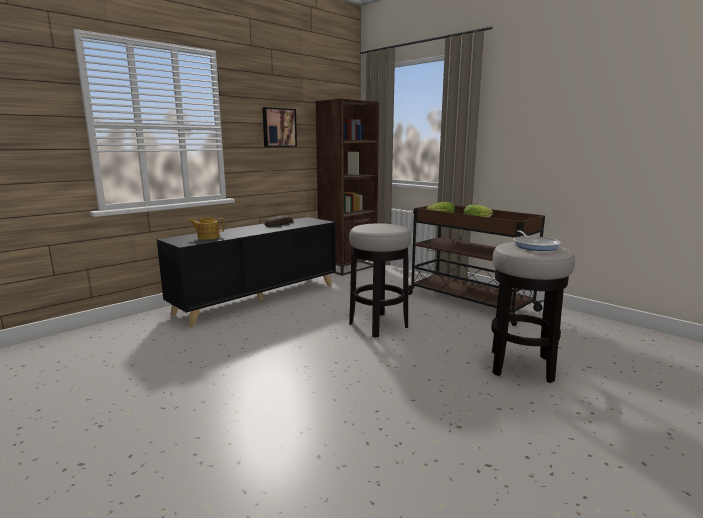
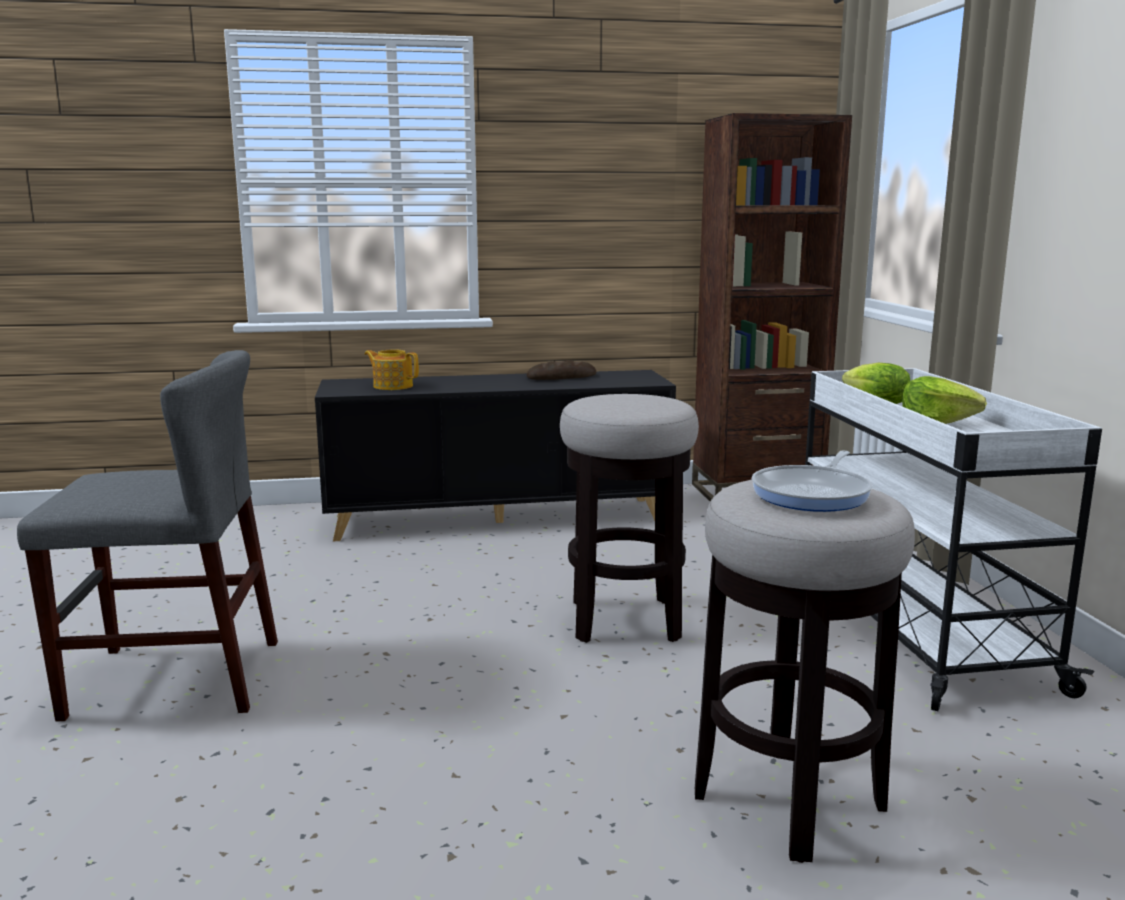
camera: 35 degrees right, 0 degrees up
picture [262,107,297,147] -> none
brown cart [408,205,545,326] -> white cart [805,368,1102,711]
none -> grey chair [17,350,278,722]

